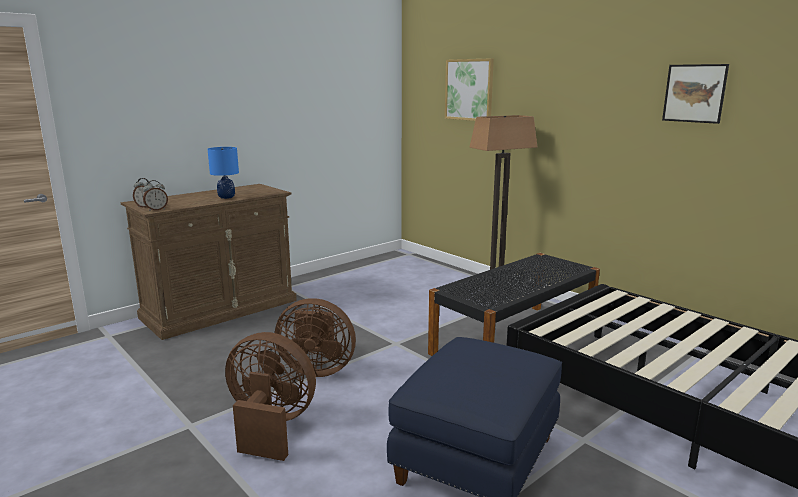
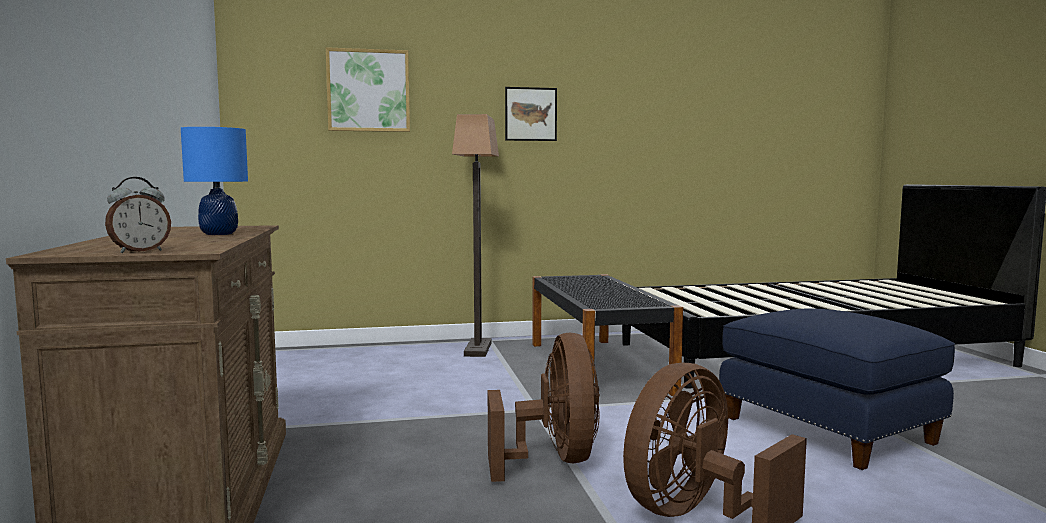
camera: 60 degrees left, 10 degrees down
alarm clock [143,180,168,211] -> none
brown fan [275,298,356,377] -> brown fan turned 45 degrees counterclockwise [488,332,600,482]
picture [662,64,729,124] -> picture moved to [505,87,557,141]

